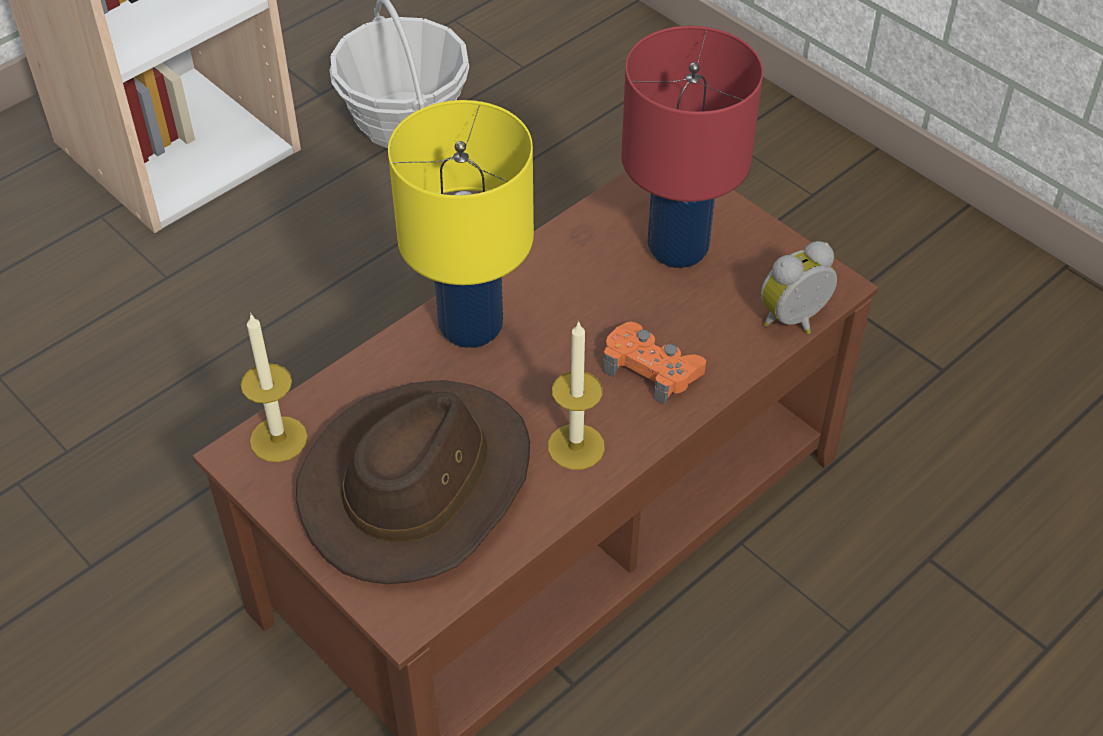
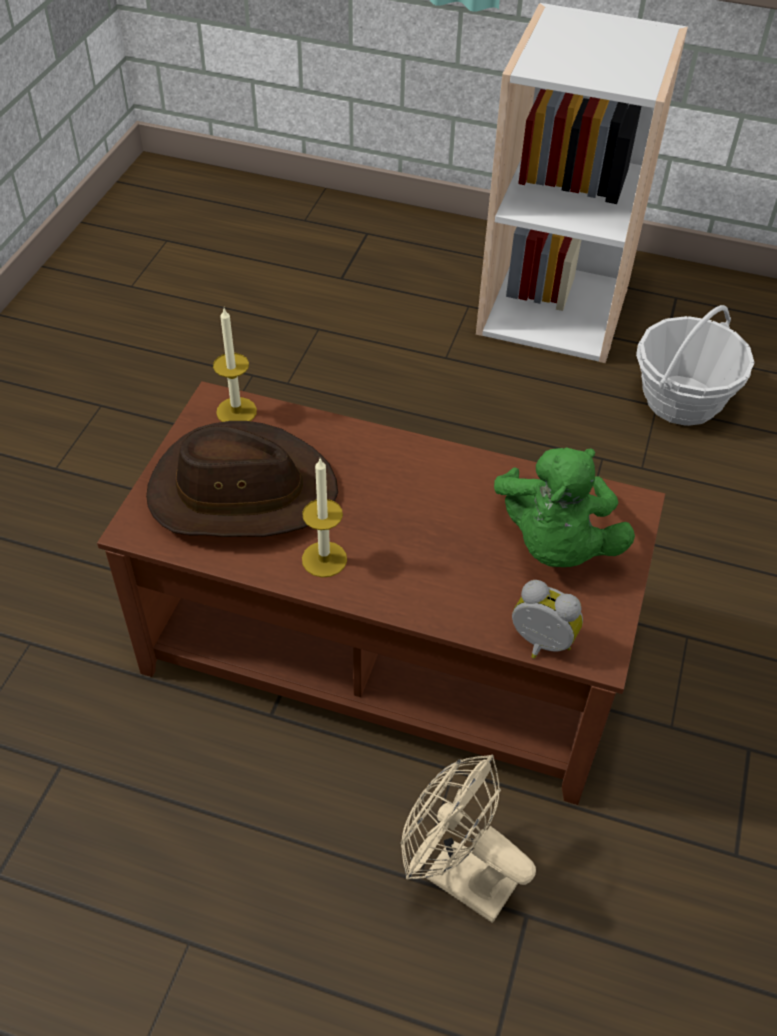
camera: 60 degrees right, 0 degrees up
yellow table lamp [388,100,534,348] -> none
orange game controller [603,322,706,404] -> none
red table lamp [621,26,763,268] -> green plush toy [494,447,635,567]
none -> beige fan [401,754,536,923]

